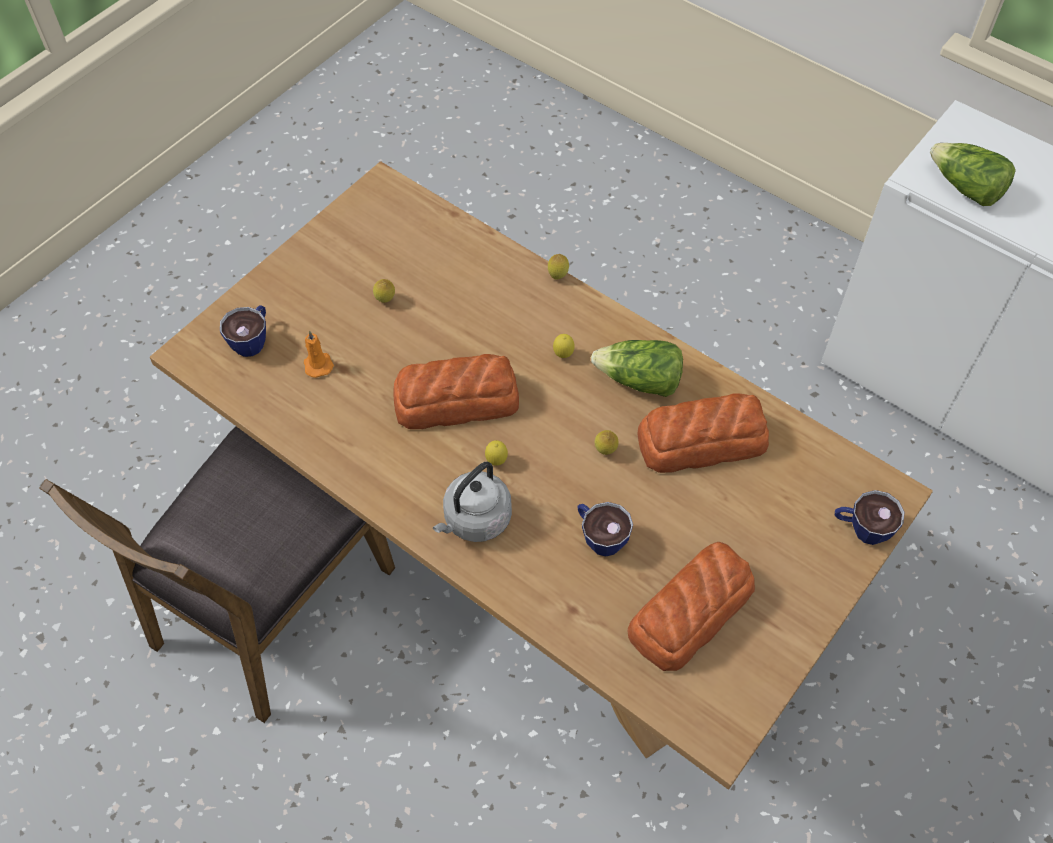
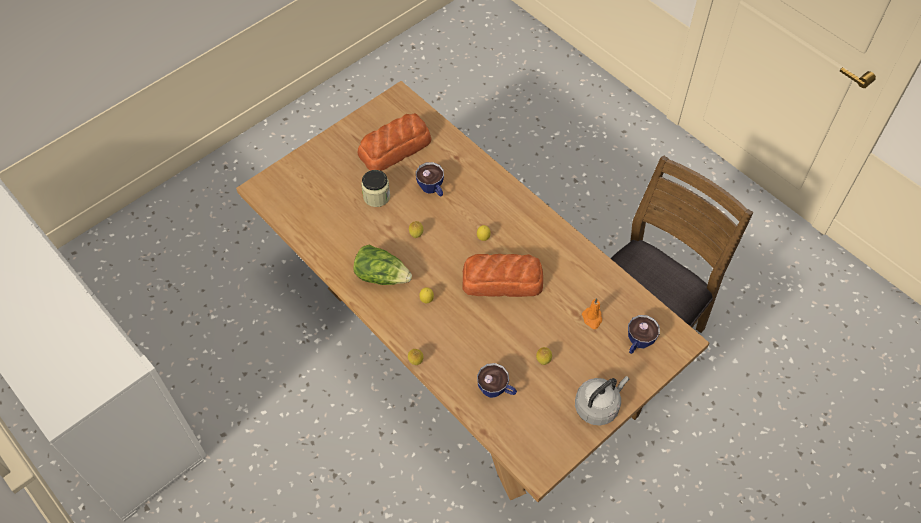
camera: 170 degrees left, 0 degrees up
grey kettle [433,462,512,542] -> grey kettle moved to [575,376,629,425]
bread [638,393,769,473] -> none
cup [835,490,905,545] -> cup moved to [477,363,517,398]
lettuce [930,143,1016,206] -> none
none -> jar [361,170,390,207]

